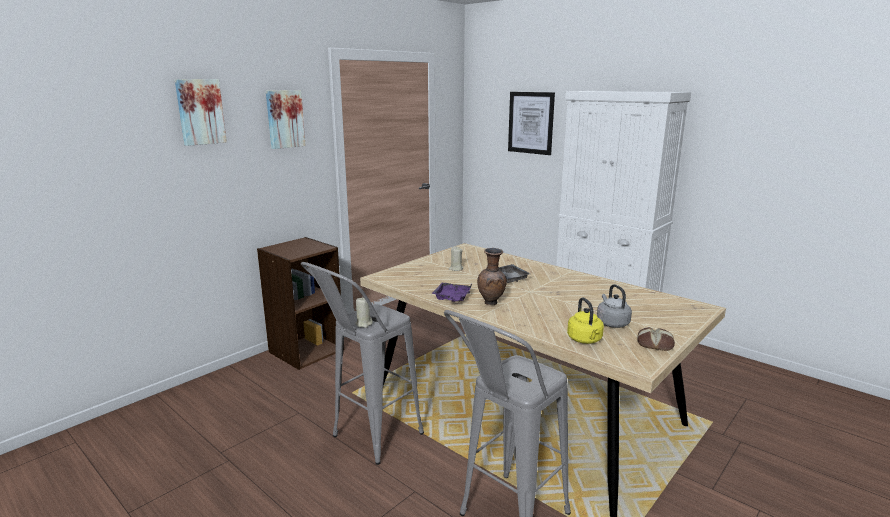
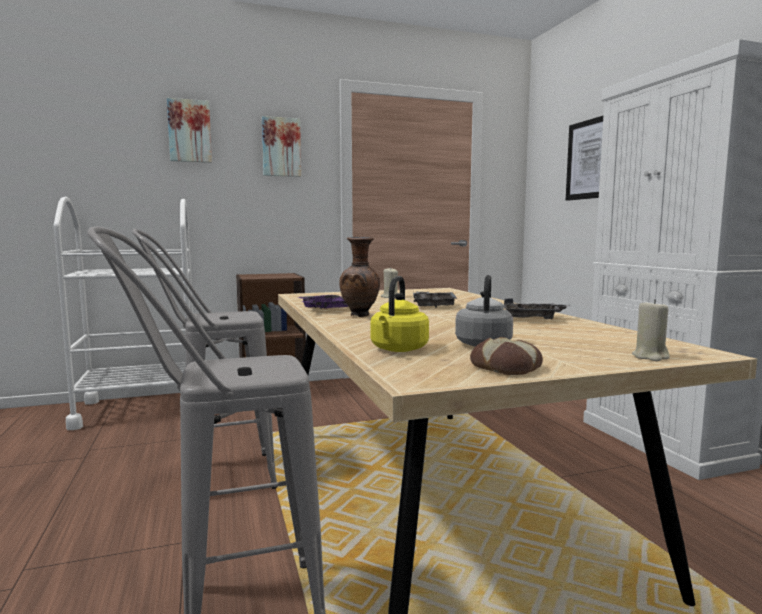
camera: 30 degrees right, 10 degrees down
beige candle [355,298,373,328] -> beige candle moved to [632,299,670,361]
none -> white cart [54,197,193,430]
none -> grey tray [504,298,571,319]

